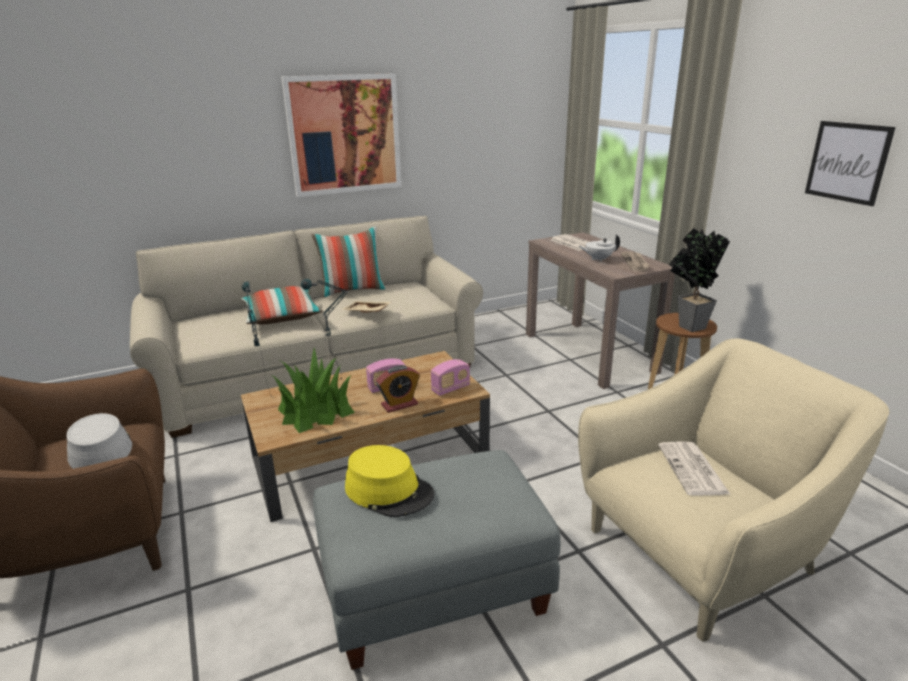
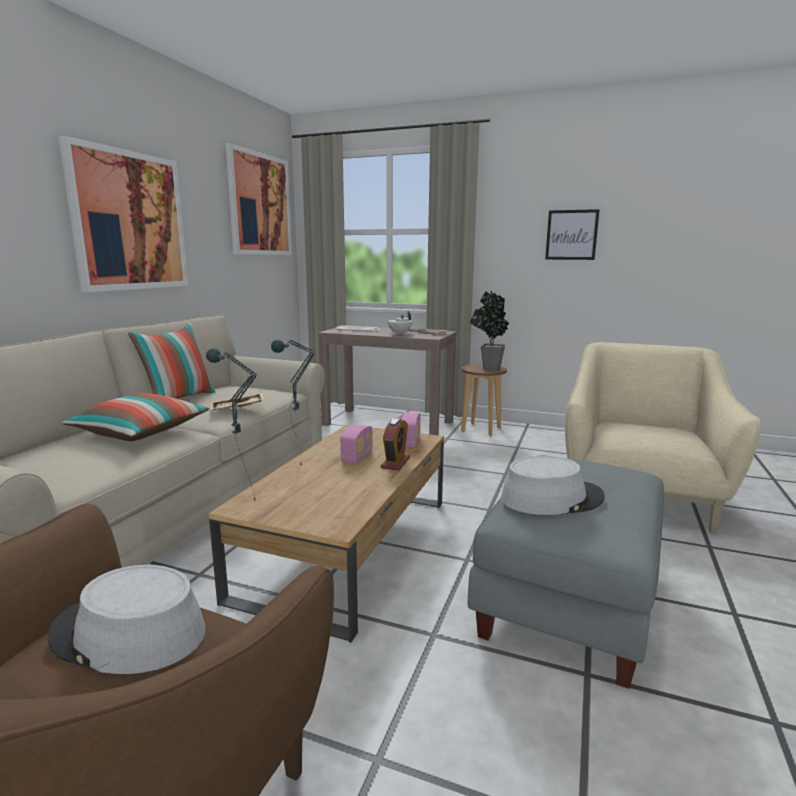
camera: 45 degrees left, 10 degrees down
potted plant [273,348,355,433] -> none
yellow hat [345,445,434,517] -> grey hat [501,456,605,515]
newspaper [658,441,730,496] -> none
none -> picture [225,143,292,255]

